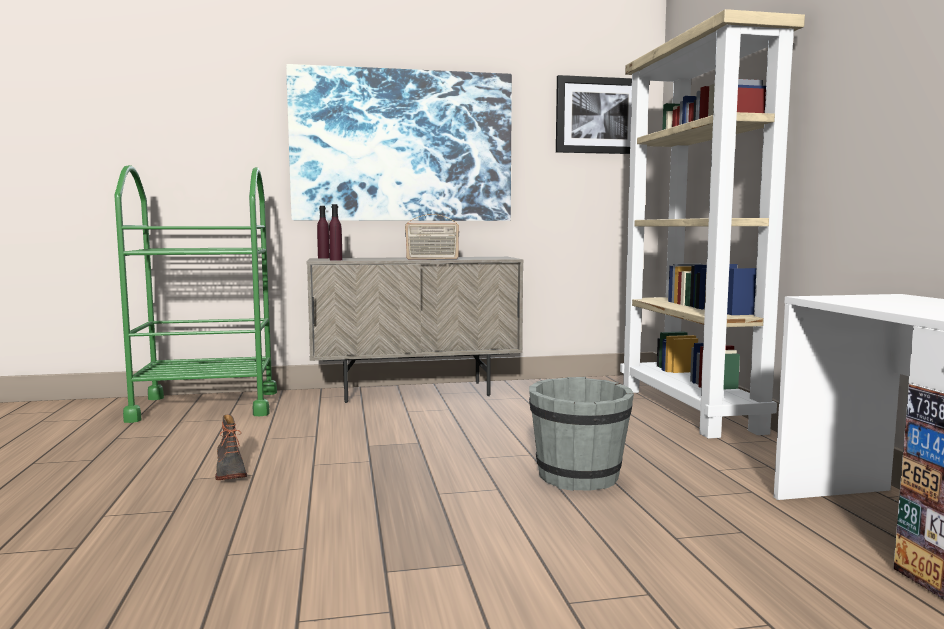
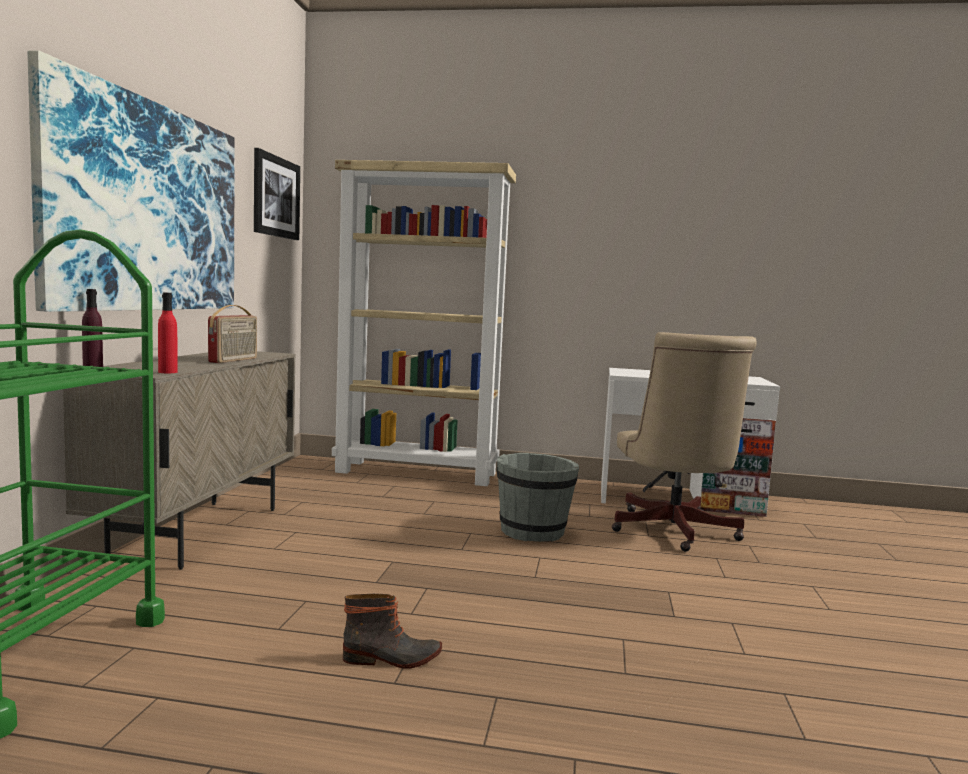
camera: 70 degrees left, 0 degrees up
purple bottle [329,204,342,261] -> red bottle [158,292,178,373]
none -> beige office chair [612,332,757,552]

